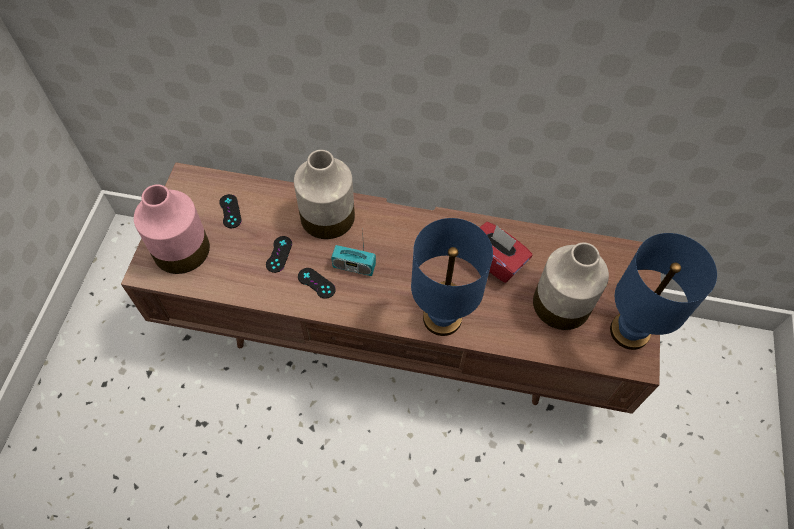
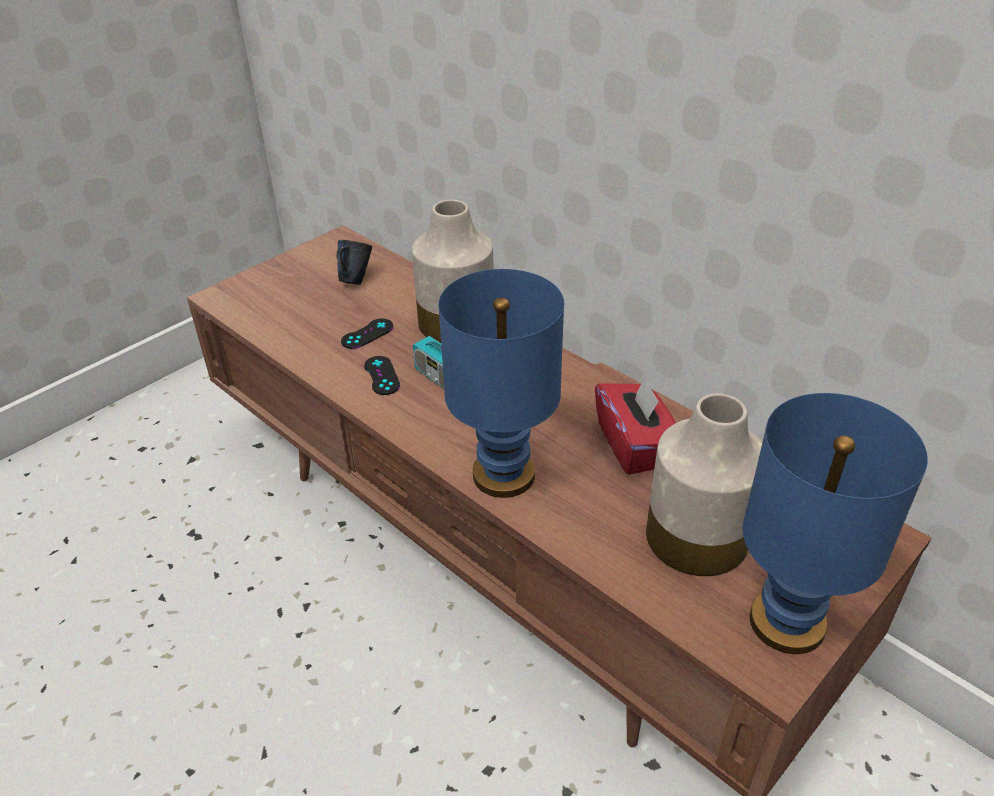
camera: 35 degrees right, 20 degrees down
pink vase [134,184,210,274] -> none
black game controller [219,194,241,228] -> blue mug [336,240,372,285]

